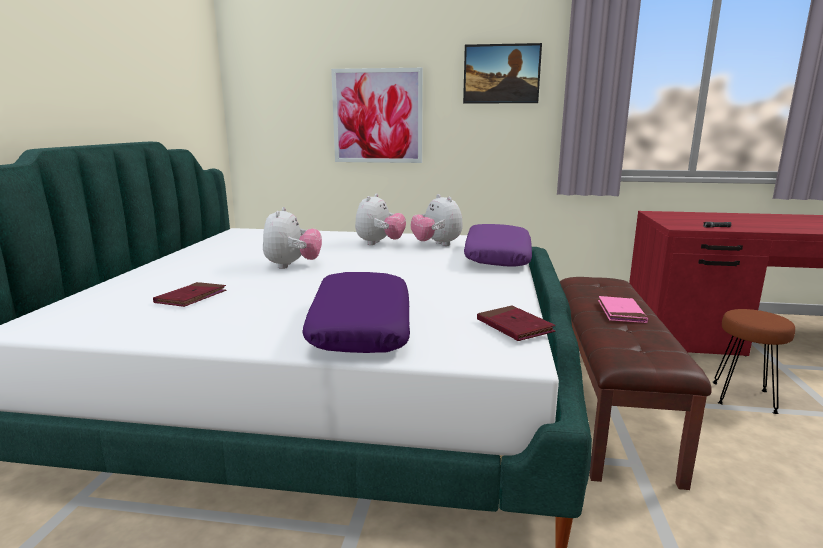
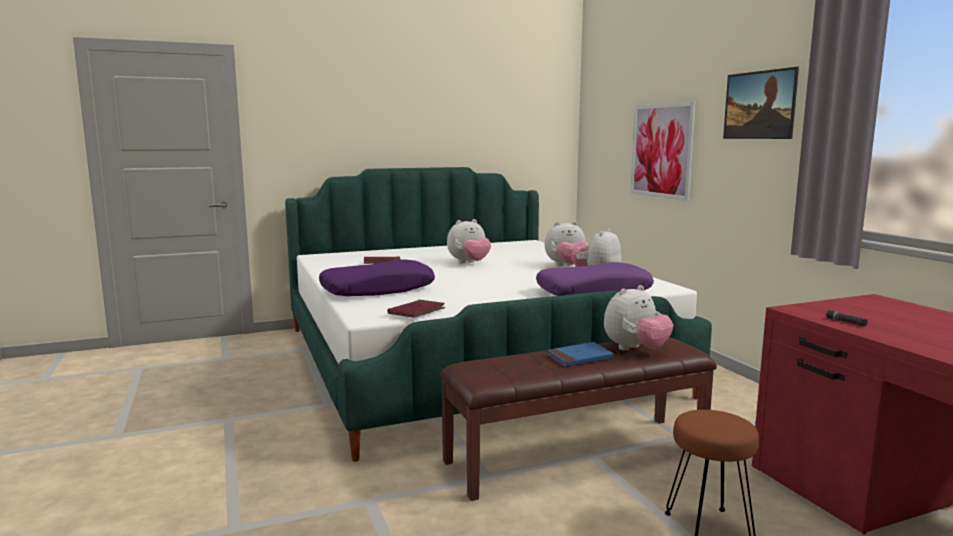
camera: 60 degrees right, 5 degrees down
pink book [598,296,648,323] -> blue book [548,342,614,367]
none -> plush toy [604,285,673,350]

